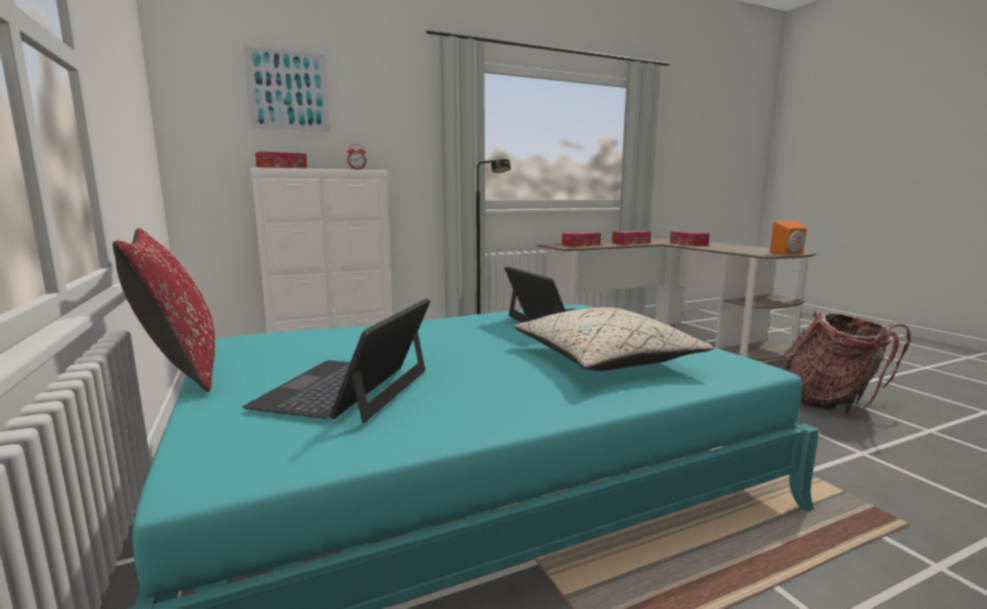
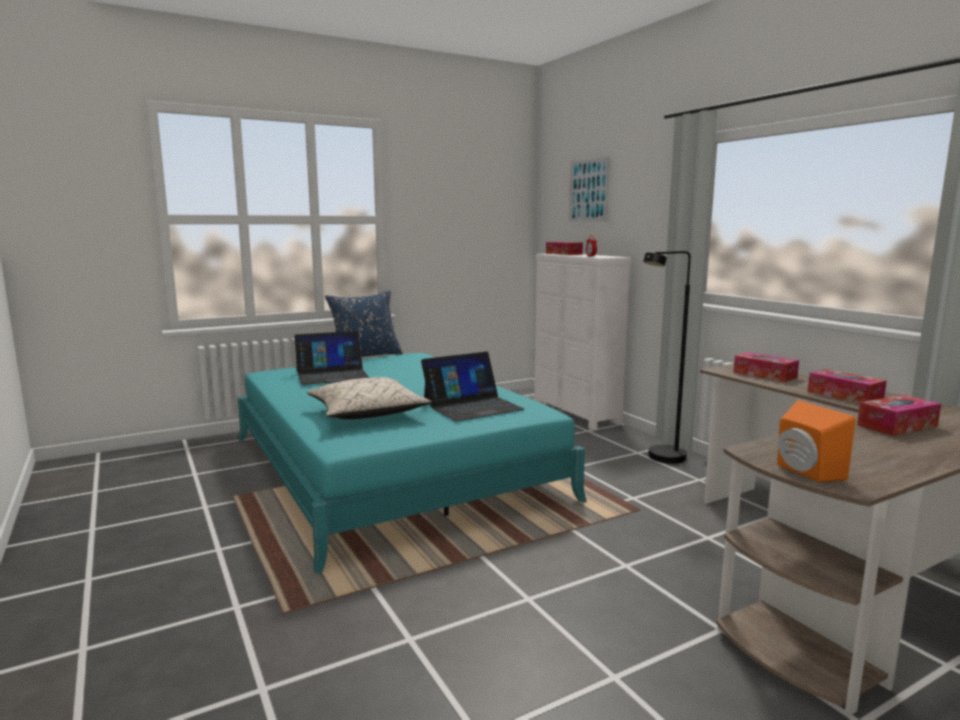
camera: 85 degrees right, 0 degrees up
red pillow [113,228,215,392] -> blue pillow [325,291,403,357]
laptop [242,299,430,423] -> laptop turned 150 degrees clockwise [294,331,370,385]
backpack [782,311,911,416] -> none

